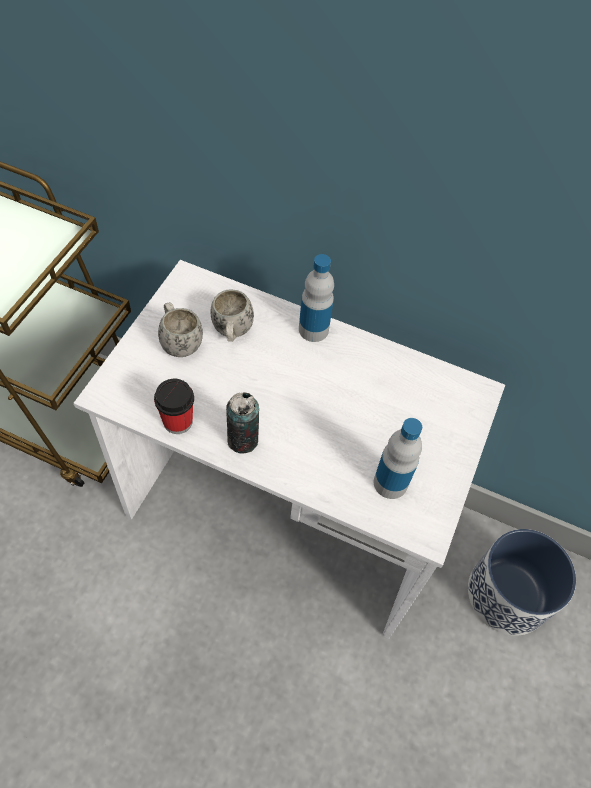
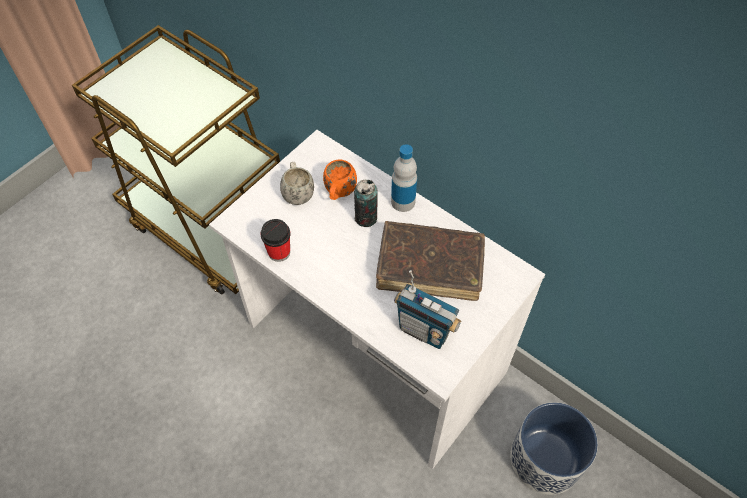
camera: 20 degrees right, 0 degrees up
white mug [210,289,254,342] -> orange mug [323,159,357,200]
can [226,392,259,453] -> can moved to [354,179,378,227]
bottle [373,418,422,499] -> radio [394,270,461,349]
none -> brown book [376,221,485,301]

